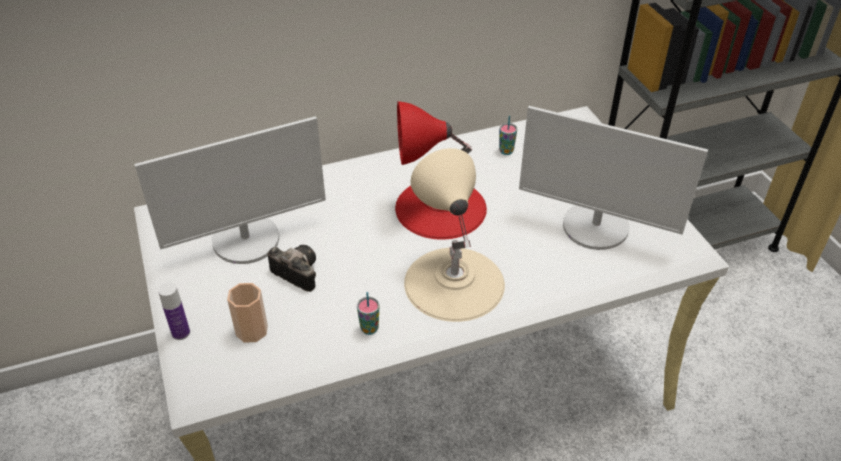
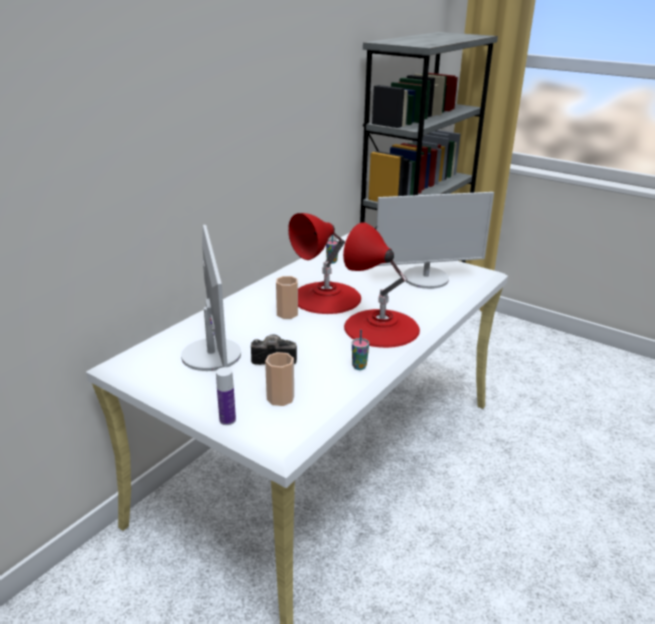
camera: 35 degrees left, 15 degrees down
monitor [134,116,326,264] -> monitor turned 45 degrees counterclockwise [181,225,241,371]
beige table lamp [404,148,505,322] -> red table lamp [343,222,420,348]
none -> cup [276,276,298,319]

